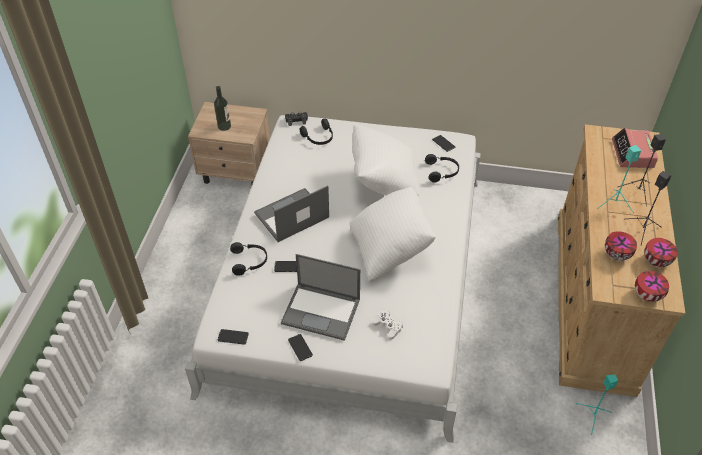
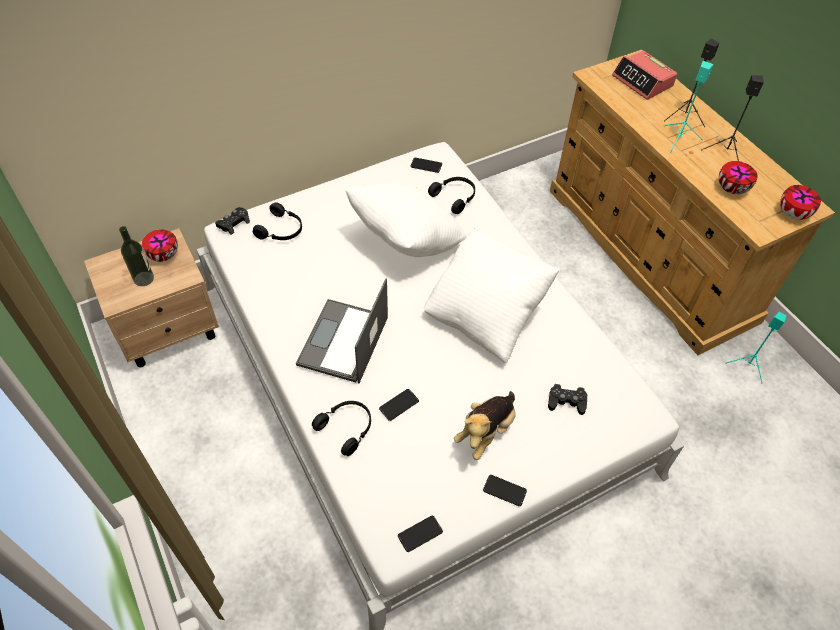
camera: 40 degrees left, 5 degrees up
laptop [281,254,360,341] -> plush toy [454,391,516,460]
white game controller [372,311,403,340] -> black game controller [548,384,587,415]
bowl [644,238,678,267] -> bowl moved to [142,229,178,262]

